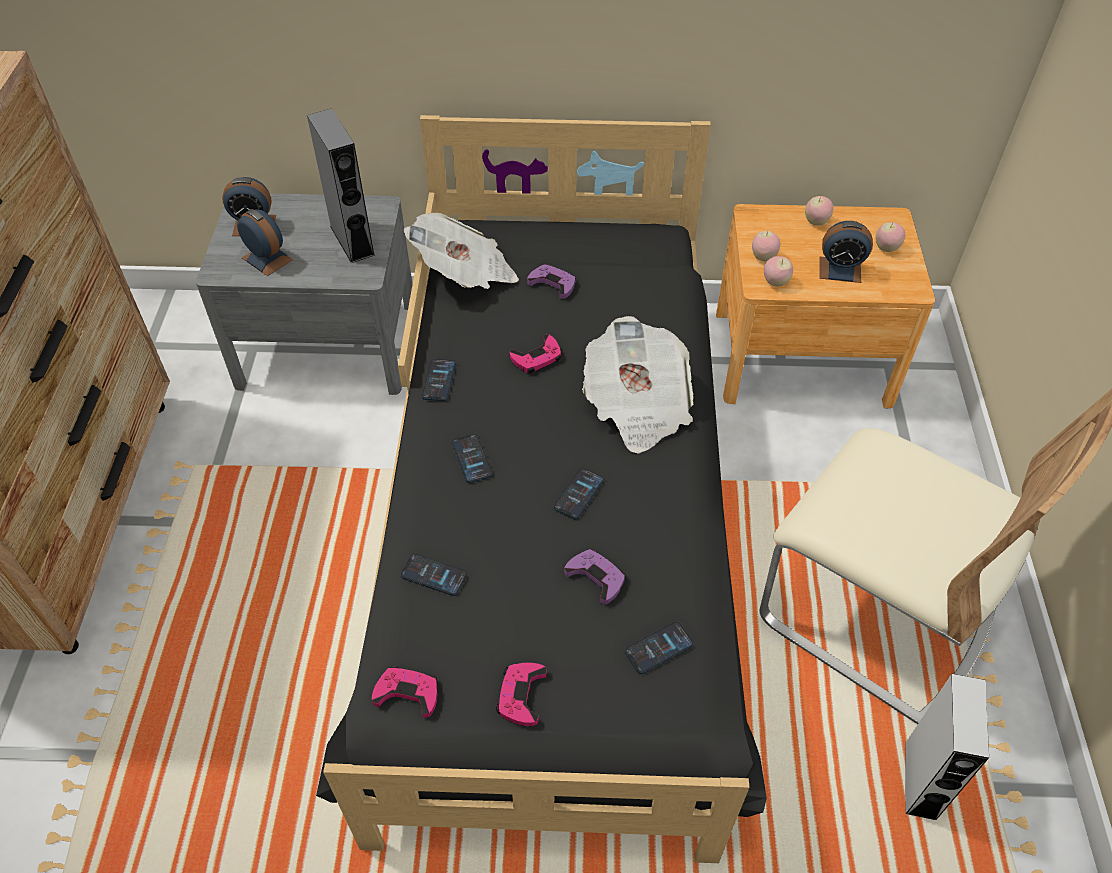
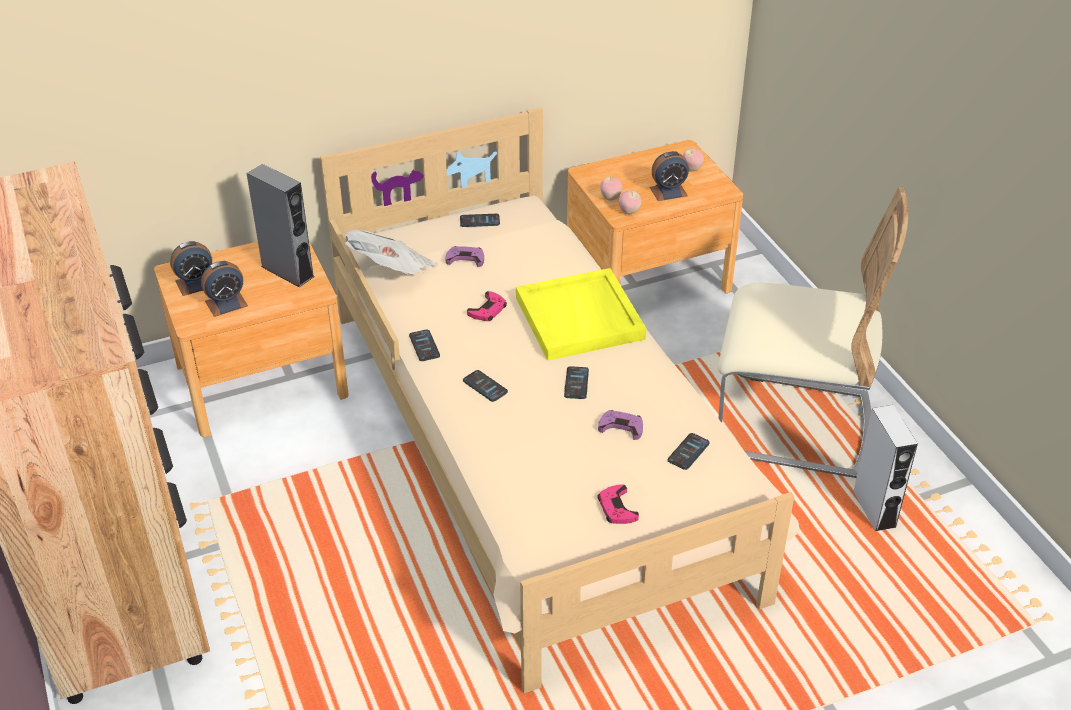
camera: 25 degrees left, 10 degrees down
grey nightstand [196,193,413,395] -> brown nightstand [154,242,349,437]
alarm clock [237,209,293,276] -> alarm clock turned 135 degrees clockwise [201,261,248,317]
black bed [316,115,767,863] -> beige bed [320,108,800,693]
pink game controller [372,666,437,718] -> none
phone [400,553,467,596] -> phone moved to [460,214,500,227]
newspaper [582,316,693,454] -> yellow tray [516,268,646,361]
apple [805,196,834,226] -> none

